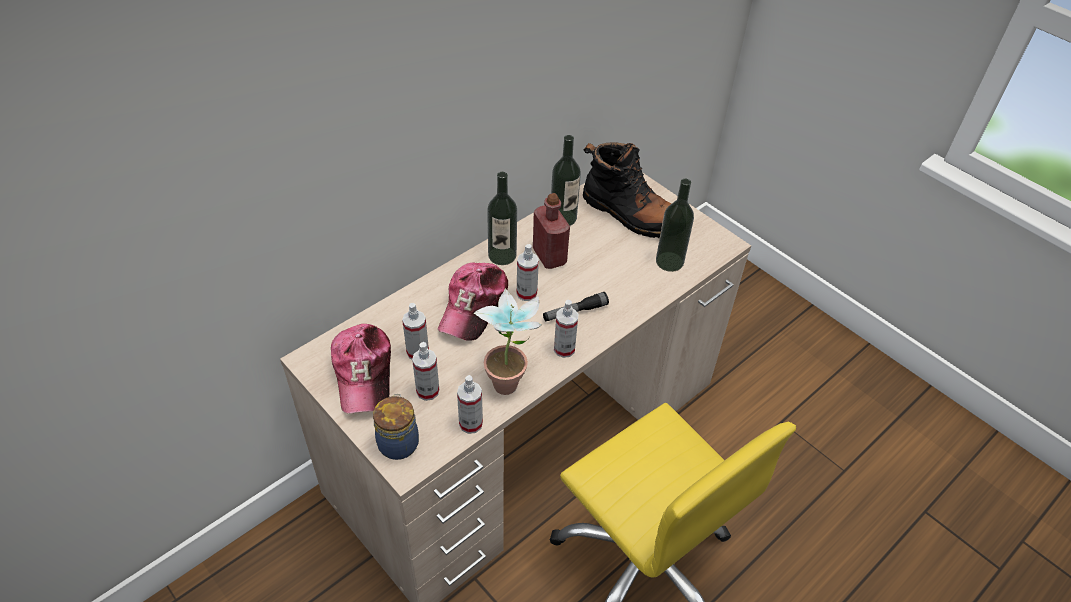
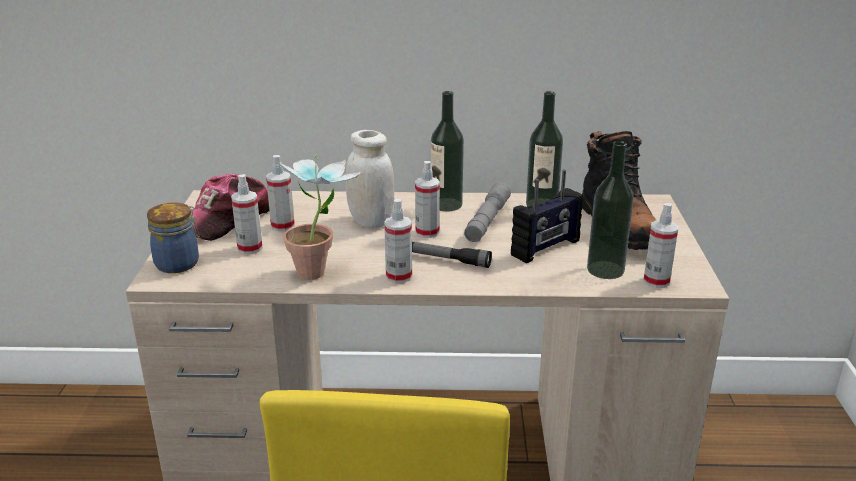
camera: 45 degrees right, 20 degrees down
cap [438,262,508,341] -> white jar [346,130,394,228]
spray bottle [457,375,483,434] -> spray bottle moved to [643,203,678,288]
red bottle [533,193,570,269] -> grey flashlight [464,182,511,242]
none -> radio [511,170,584,263]

